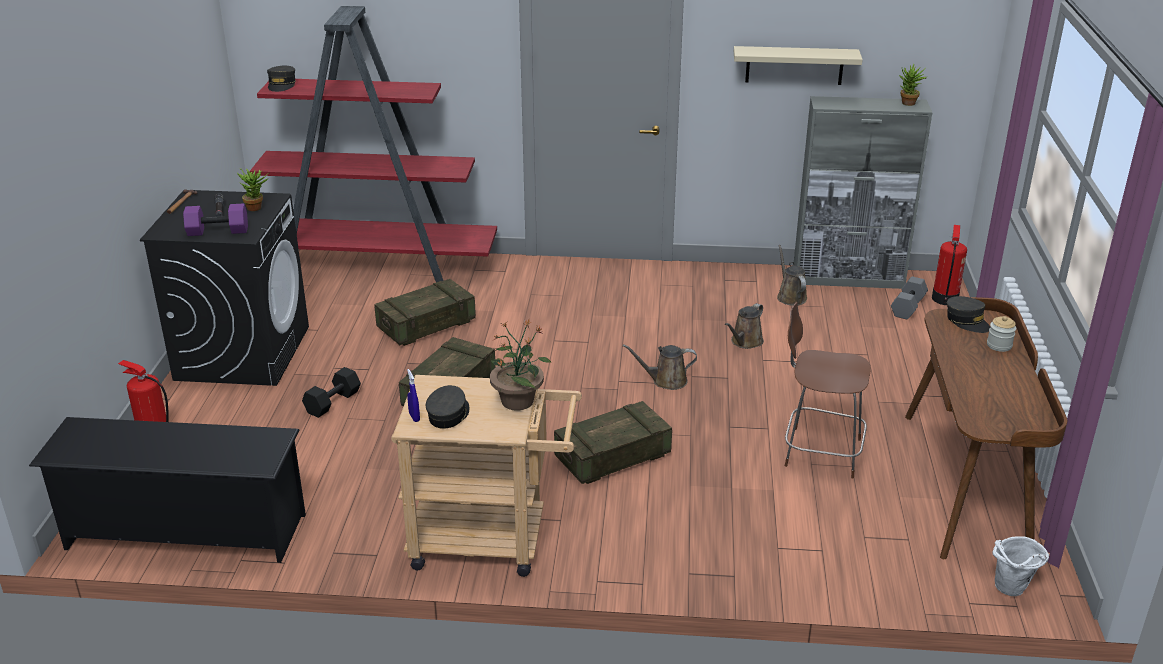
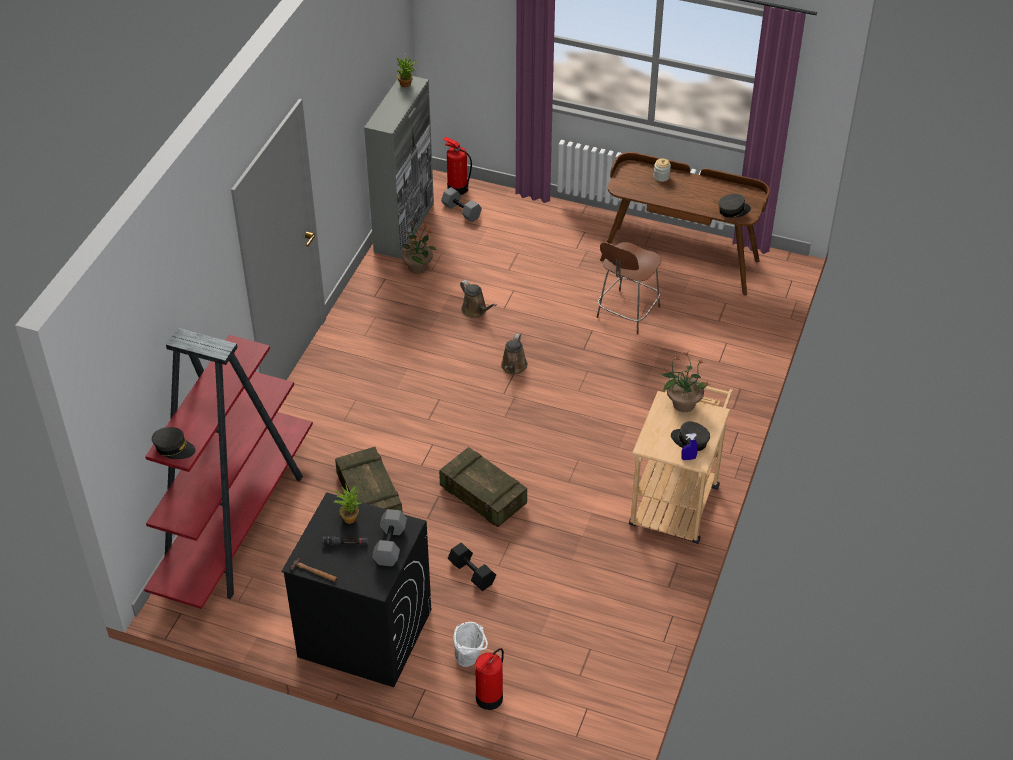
camera: 75 degrees left, 15 degrees up
black shoe rack [29,417,306,563] -> none
purple dumbbell [183,203,248,236] -> grey dumbbell [372,509,407,567]
crate [554,401,672,484] -> none
beige shelf [734,46,863,85] -> none
brown watering can [777,245,807,306] -> potted plant [402,223,437,274]
grey cap [947,296,991,333] -> grey cap moved to [718,194,751,218]
white bucket [993,536,1049,596] -> white bucket moved to [453,622,488,667]

